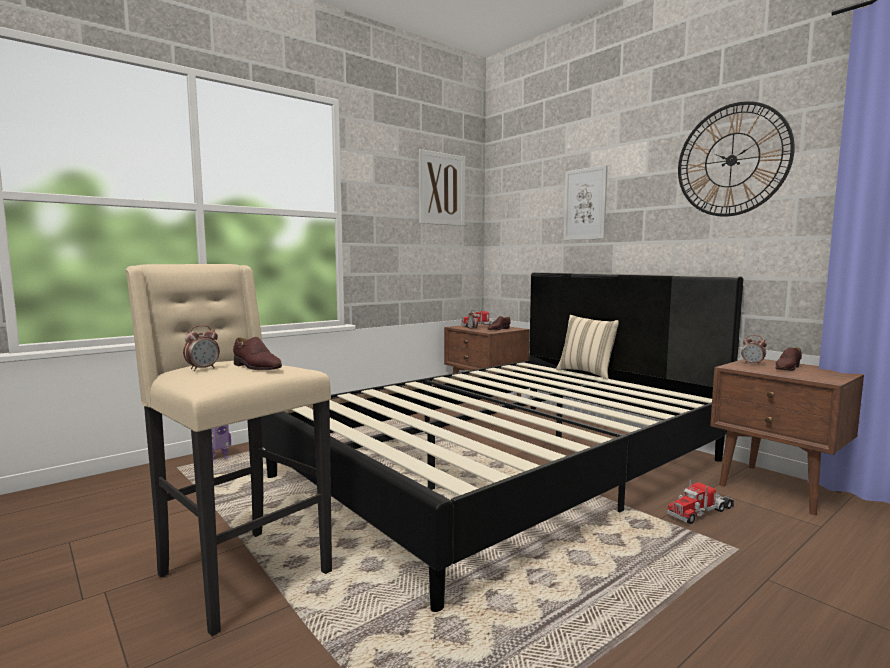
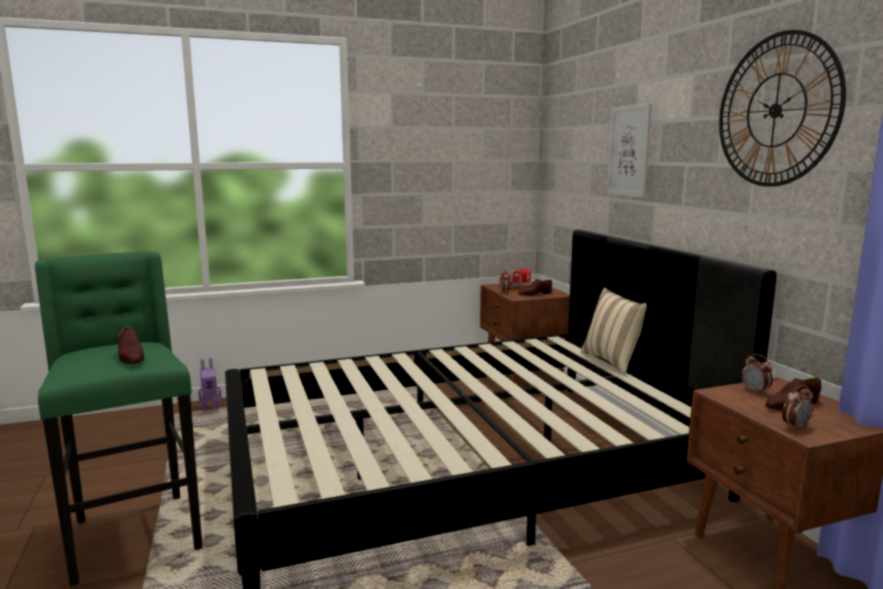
camera: 20 degrees right, 5 degrees up
beige stool [125,264,332,636] -> green stool [35,251,203,586]
alarm clock [183,325,220,371] -> alarm clock moved to [782,385,813,431]
picture [419,149,465,226] -> none
toy truck [667,479,734,524] -> none

